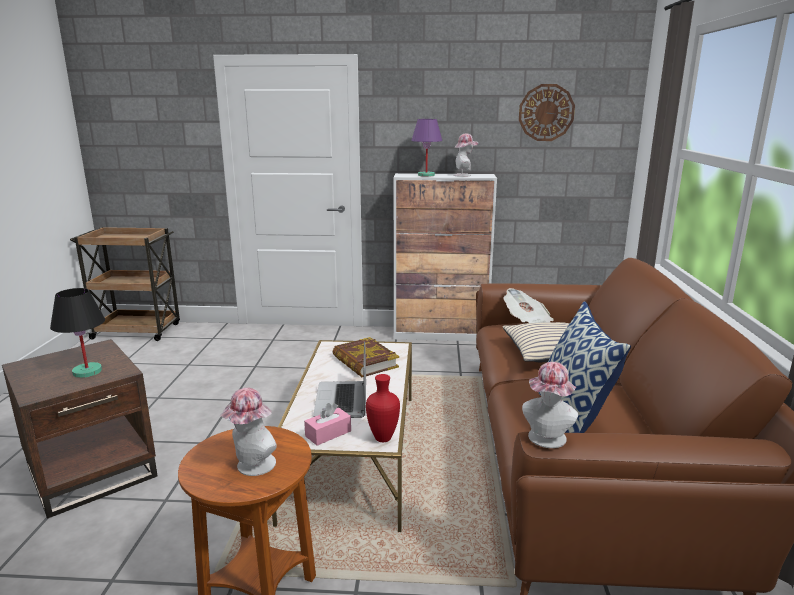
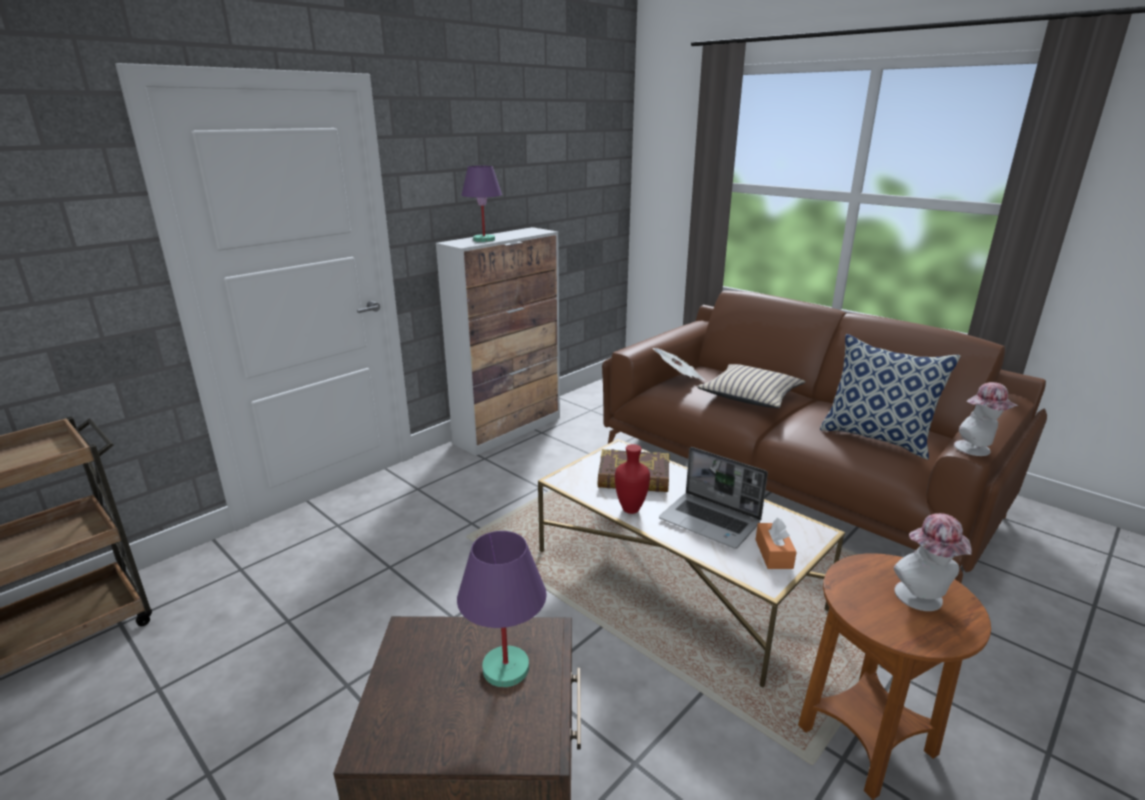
camera: 50 degrees left, 5 degrees up
black table lamp [50,288,105,378] -> purple table lamp [457,531,547,687]
pink tissue box [304,403,351,446] -> orange tissue box [755,518,797,569]
red vase [366,374,400,442] -> red vase moved to [615,444,650,514]
hat [453,133,479,177] -> none
wall clock [519,84,575,141] -> none

